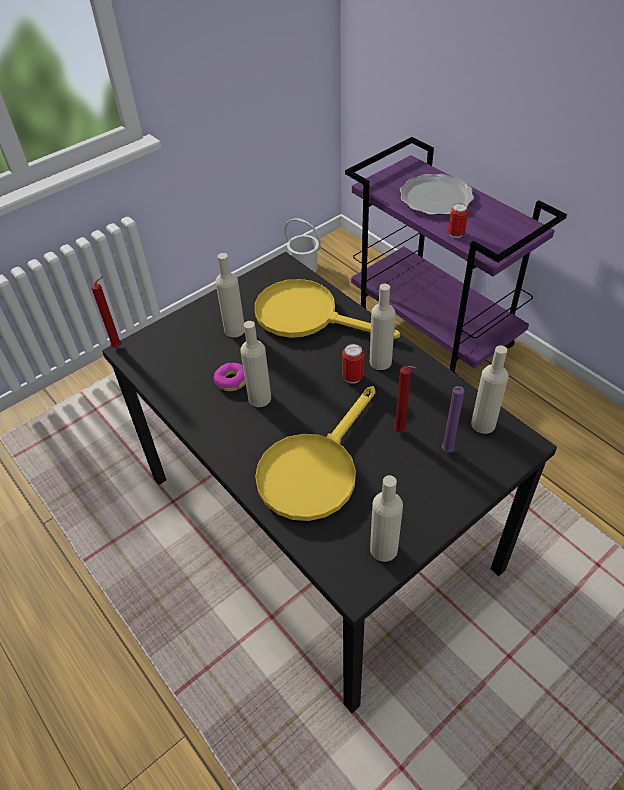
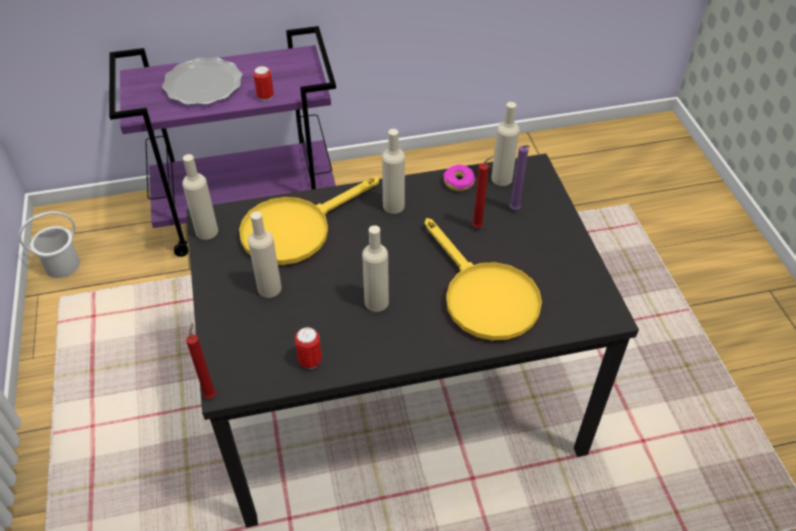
camera: 65 degrees left, 0 degrees up
donut [214,363,246,391] -> donut moved to [443,165,475,191]
can [342,344,364,384] -> can moved to [295,327,322,369]
beige bottle [370,475,403,562] -> beige bottle moved to [182,154,218,240]

